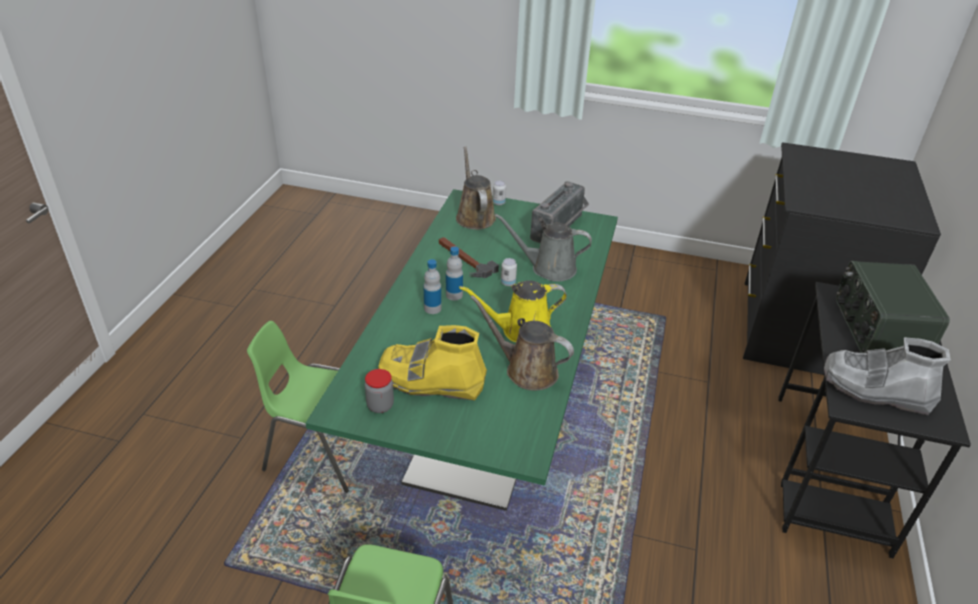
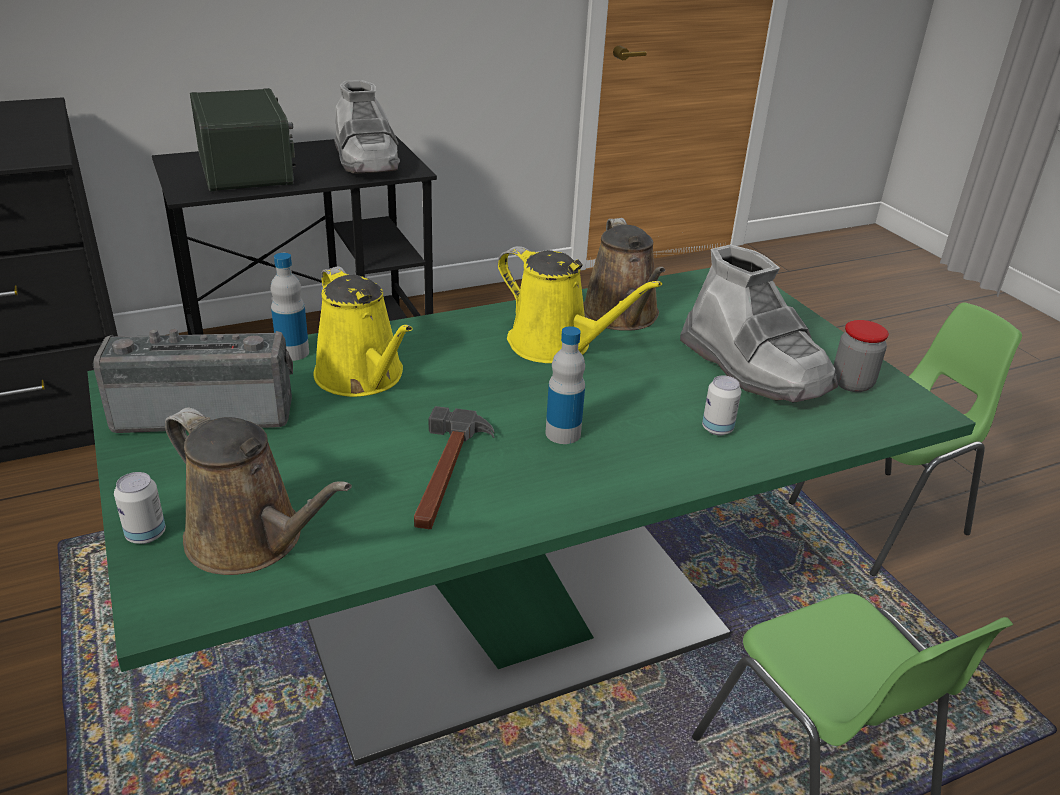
camera: 130 degrees left, 5 degrees down
yellow boot [378,325,487,400] -> grey boot [680,244,838,402]
bottle [424,259,441,314] -> bottle moved to [271,253,309,361]
brown watering can [456,146,496,230] -> brown watering can turned 90 degrees counterclockwise [165,408,352,575]
grey watering can [495,214,592,282] -> yellow watering can [314,266,413,397]
can [501,258,517,286] -> can moved to [702,376,741,435]
radio [836,261,950,353] -> radio turned 75 degrees counterclockwise [190,88,296,192]

